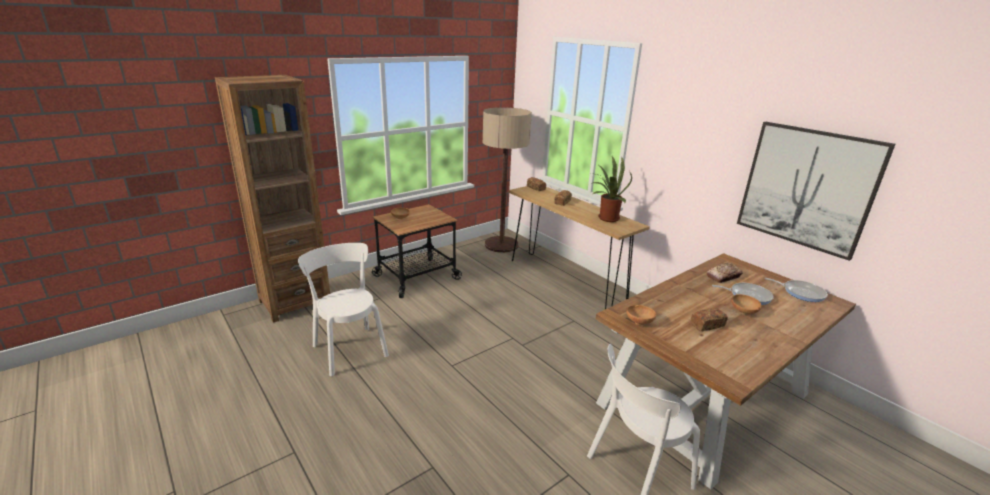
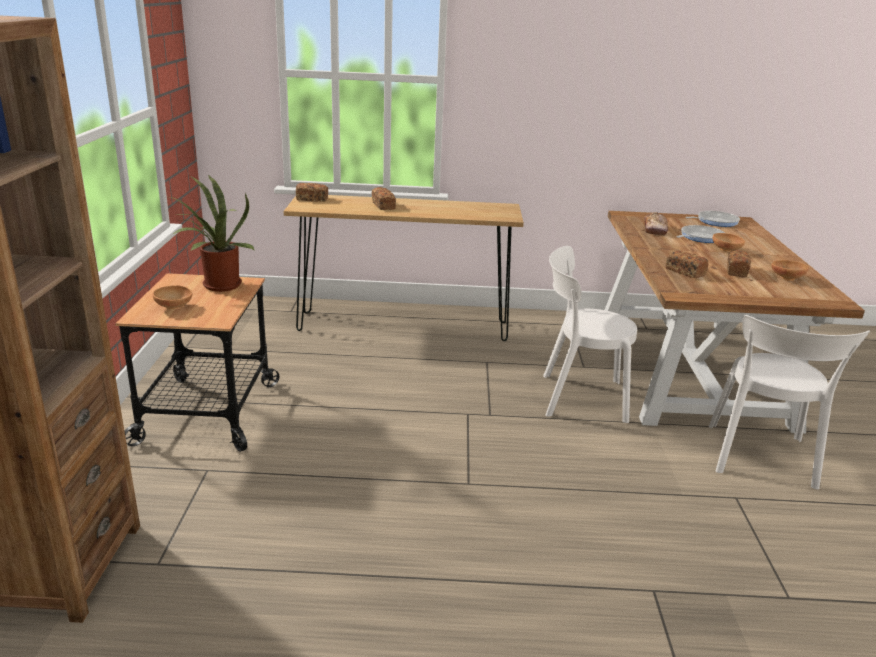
camera: 50 degrees left, 0 degrees up
white chair [298,243,389,376] -> white chair moved to [543,246,637,423]
floor lamp [482,107,532,253] -> none
potted plant [591,156,632,222] -> potted plant moved to [170,174,255,292]
brown bowl [626,305,656,325] -> brown bowl moved to [771,260,809,281]
picture [737,122,895,261] -> none
none -> bread [666,251,708,278]

